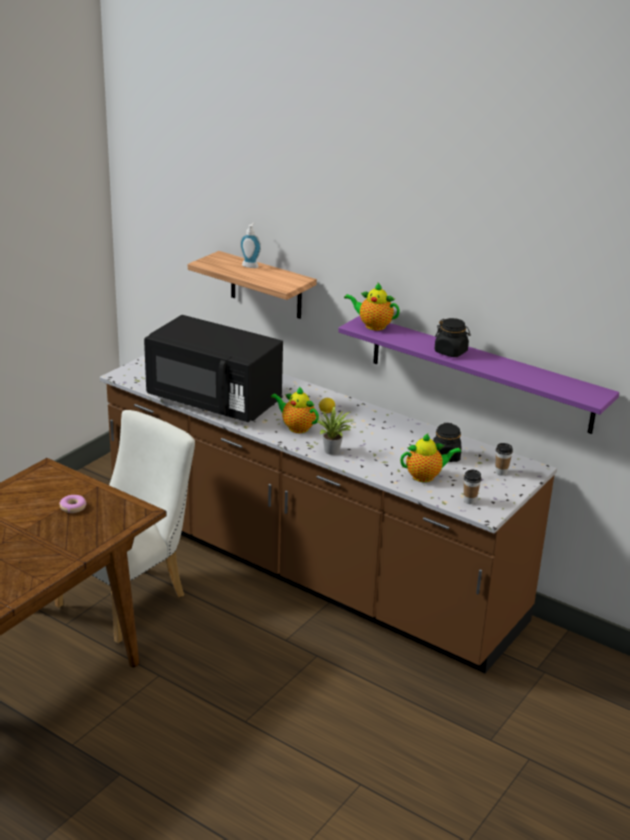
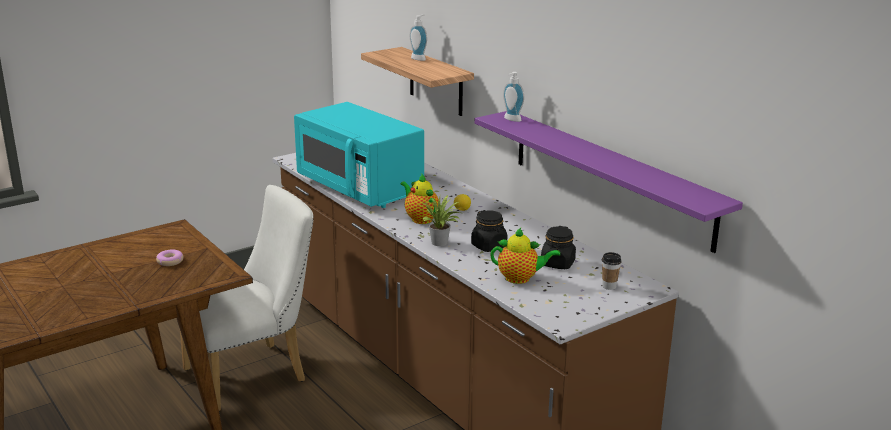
camera: 20 degrees right, 5 degrees down
black microwave [144,315,283,422] -> turquoise microwave [294,102,424,208]
teapot [344,282,400,331] -> soap dispenser [503,72,524,122]
black jar [434,318,471,357] -> black jar moved to [471,210,507,252]
cup [464,470,482,504] -> none

